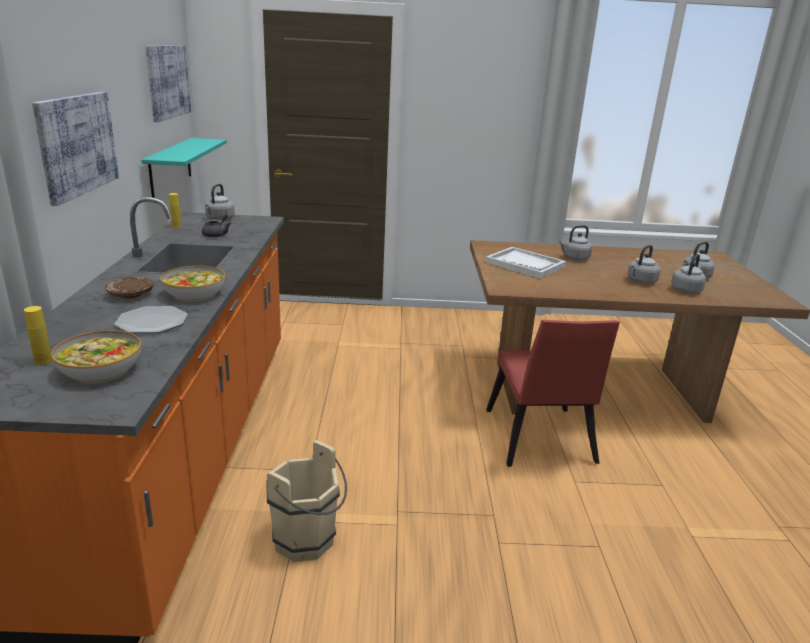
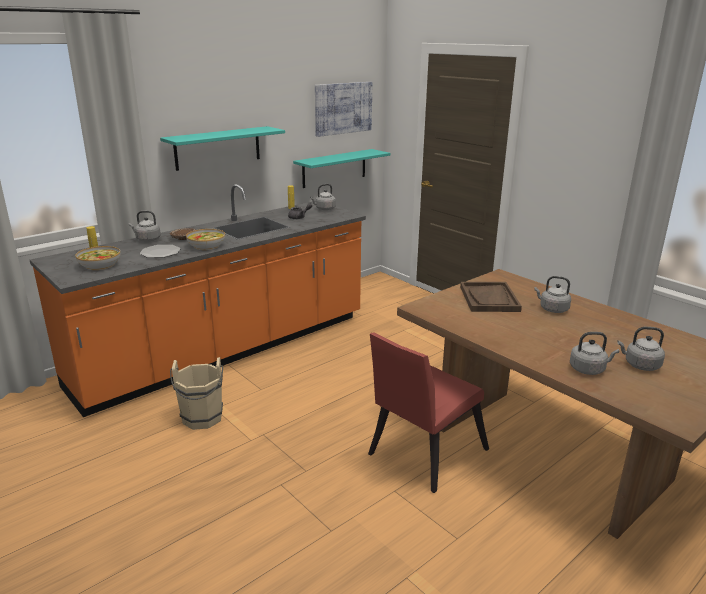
camera: 50 degrees right, 0 degrees up
picture [32,92,119,206] -> turquoise shelf [160,126,285,171]
white tray [485,247,566,279] -> brown tray [460,282,522,312]
grey kettle [627,245,660,284] -> grey kettle moved to [129,211,161,242]

